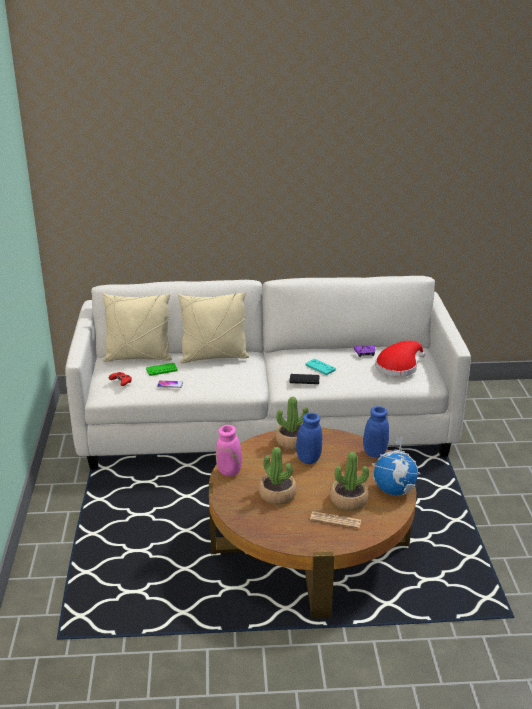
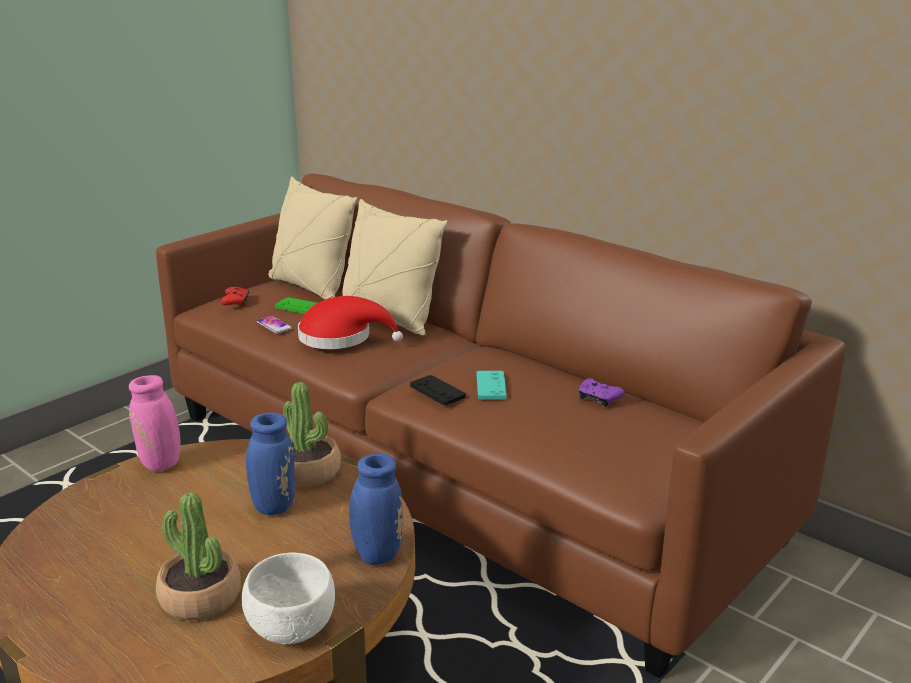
camera: 45 degrees right, 5 degrees down
white sofa [65,276,471,470] -> brown sofa [156,174,846,679]
potted plant [258,447,297,505] -> none
newspaper [310,511,361,528] -> none
globe [372,437,421,495] -> white bowl [242,553,335,644]
red hat [375,341,425,377] -> red hat moved to [298,296,403,349]

